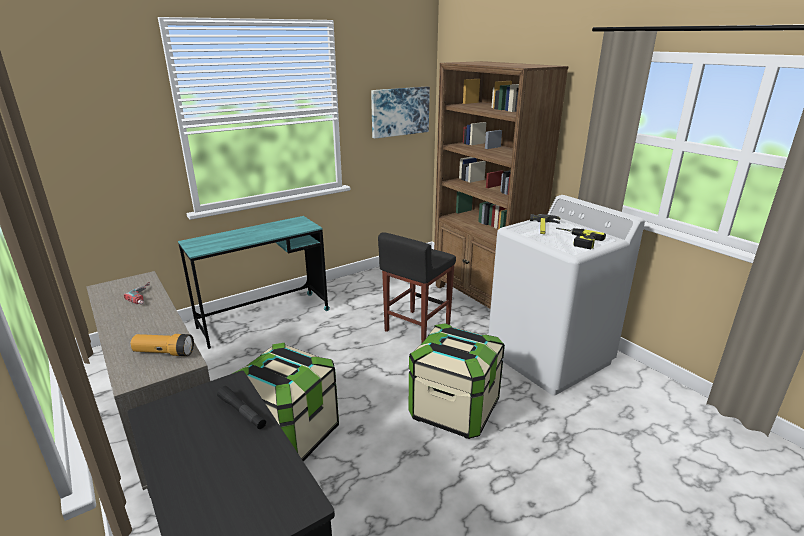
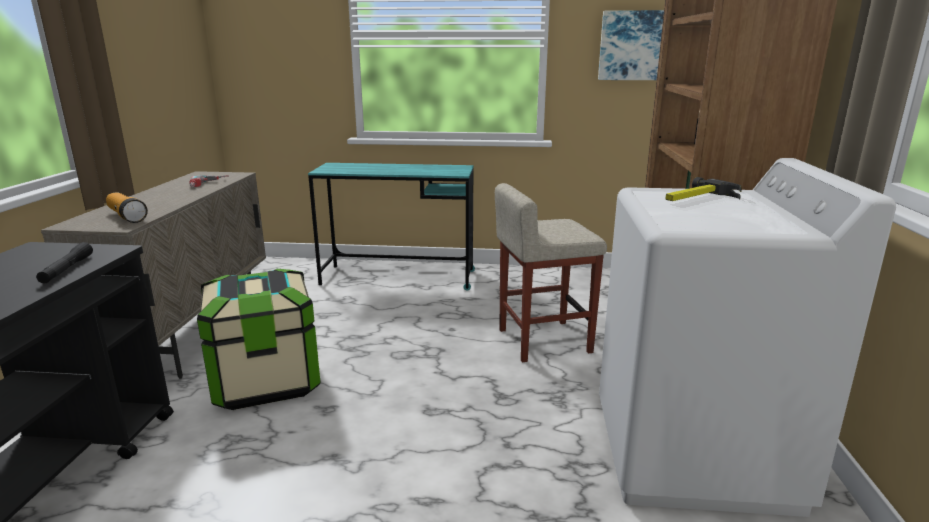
camera: 40 degrees right, 5 degrees down
black stool [378,232,456,344] -> beige stool [495,183,607,362]
storage box [409,323,505,439] -> none
power drill [556,228,606,249] -> none

